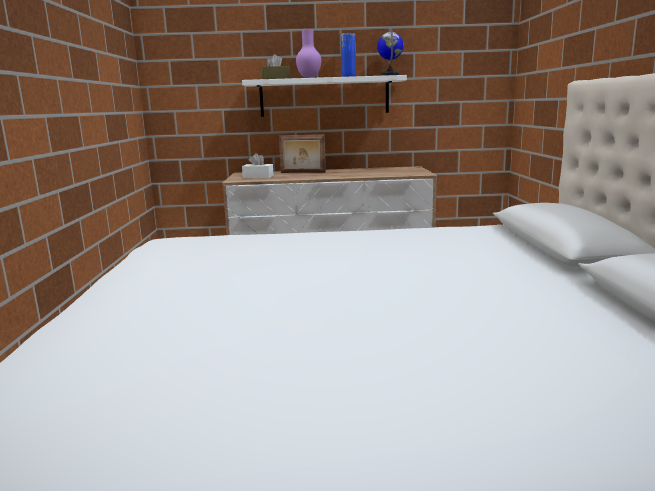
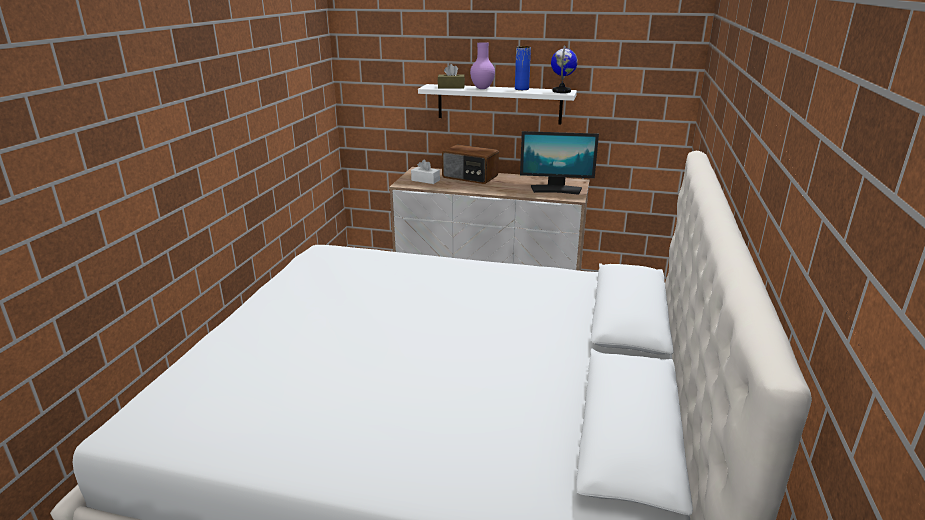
camera: 15 degrees right, 10 degrees up
picture frame [279,134,326,173] -> radio [442,144,499,184]
none -> monitor [520,131,599,195]

